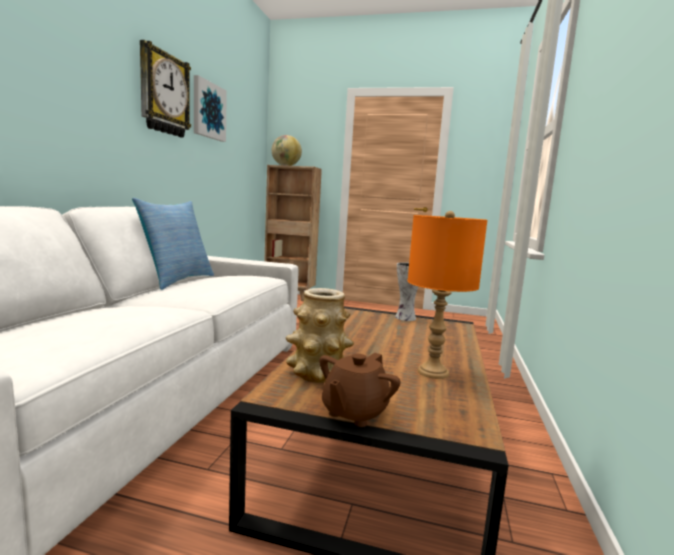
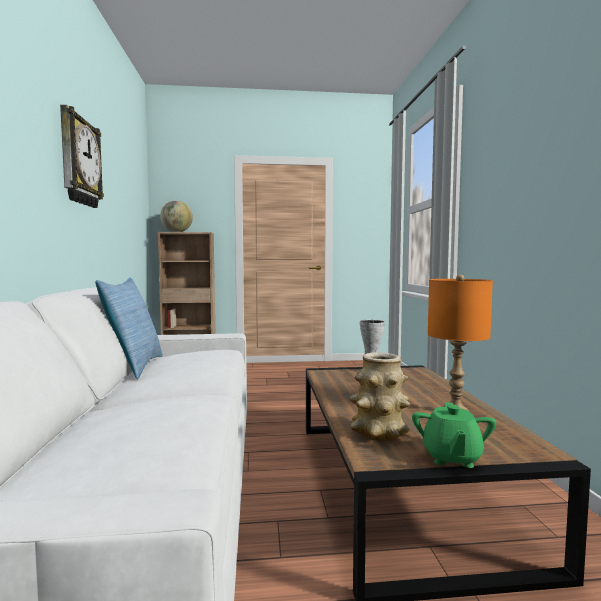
camera: 20 degrees left, 5 degrees down
picture [194,75,227,142] -> none
brown teapot [319,352,401,427] -> green teapot [412,402,496,468]

